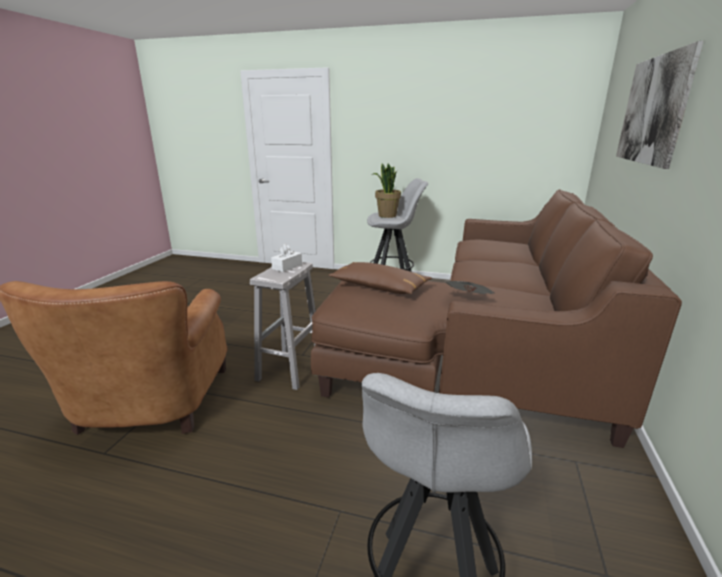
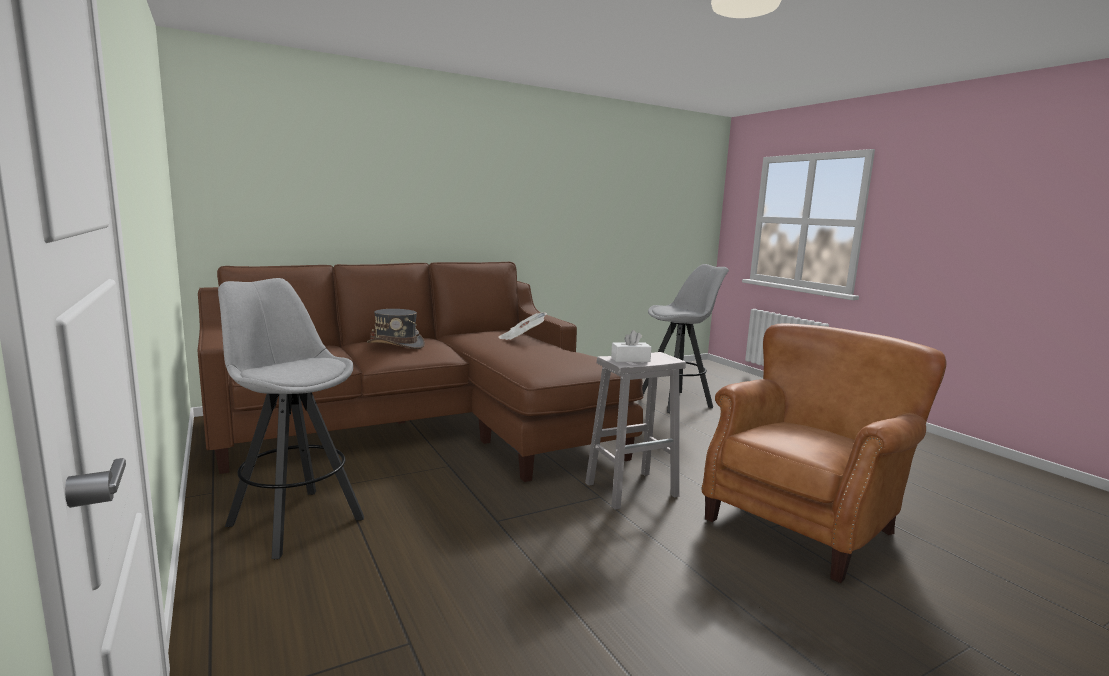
camera: 135 degrees left, 10 degrees down
brown pillow [328,262,432,294] -> none
potted plant [372,163,401,218] -> none
picture [616,41,704,169] -> none
none -> grey hat [367,309,425,349]

